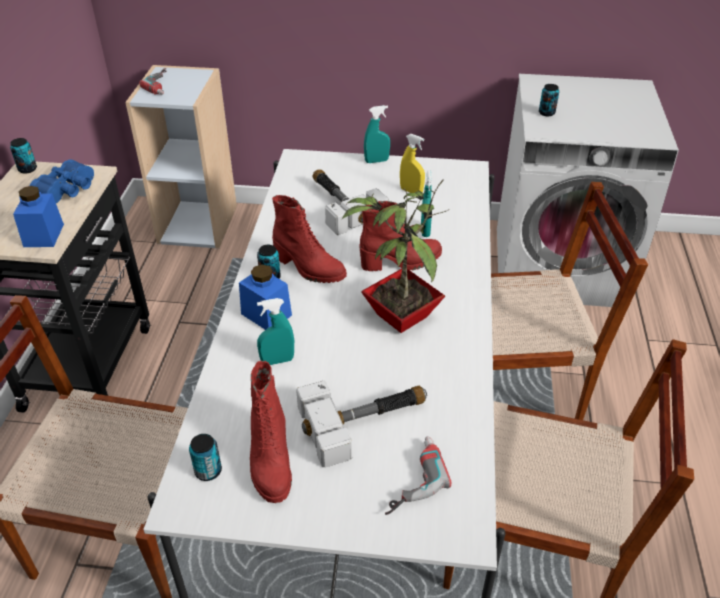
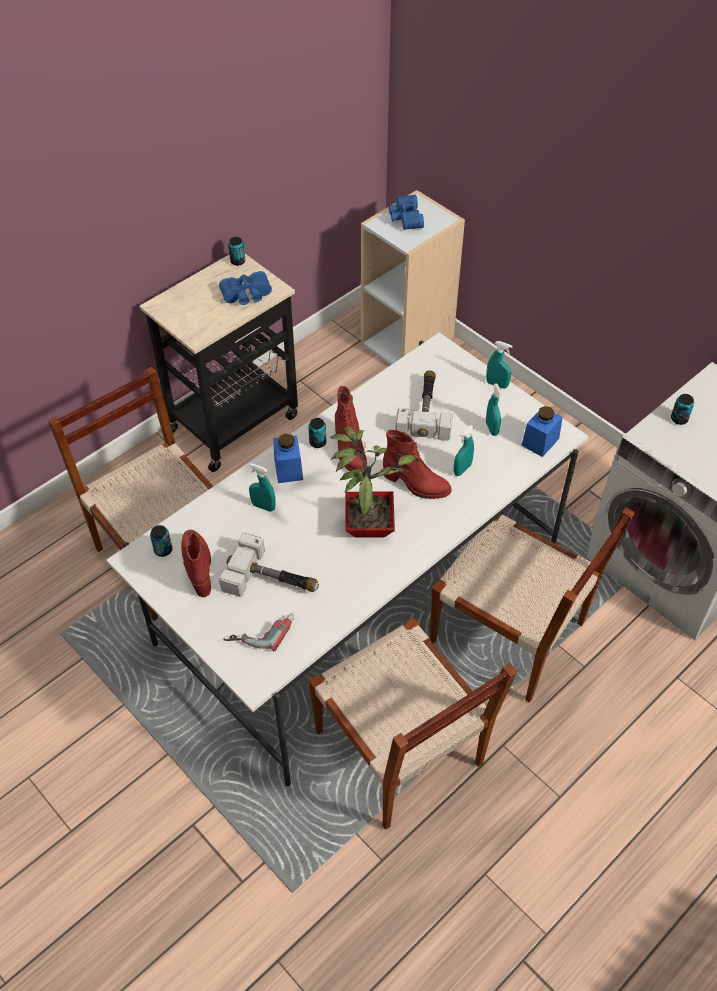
camera: 40 degrees right, 10 degrees up
blue jar [13,186,64,247] -> blue jar moved to [521,406,563,457]
power drill [139,68,166,95] -> blue binoculars [389,195,424,230]
red boot [250,361,292,503] -> red boot turned 135 degrees clockwise [181,530,211,597]
yellow spray bottle [400,134,425,193] -> turquoise spray bottle [486,383,502,436]

